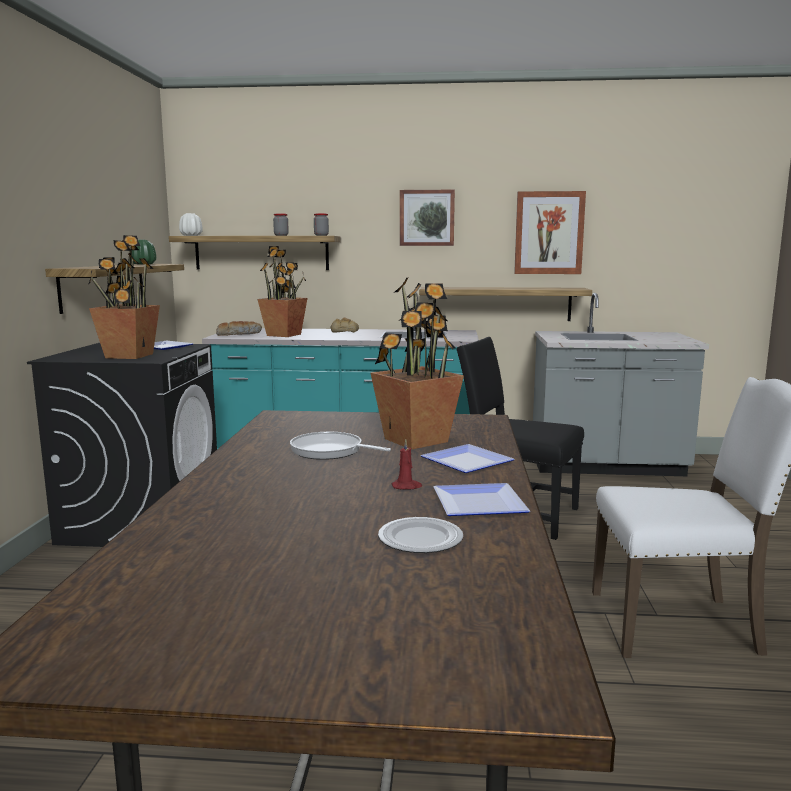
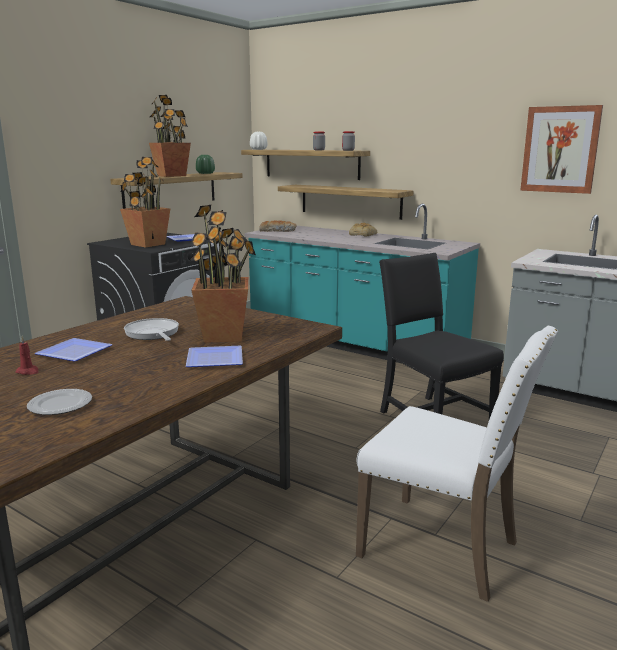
camera: 30 degrees right, 5 degrees up
potted plant [257,246,308,337] -> potted plant moved to [149,95,191,177]
red candle [392,439,422,490] -> red candle moved to [15,336,38,375]
picture [400,190,455,246] -> none
shelf [419,287,592,321] -> shelf moved to [278,185,414,220]
plate [433,483,530,516] -> plate moved to [34,338,112,362]

